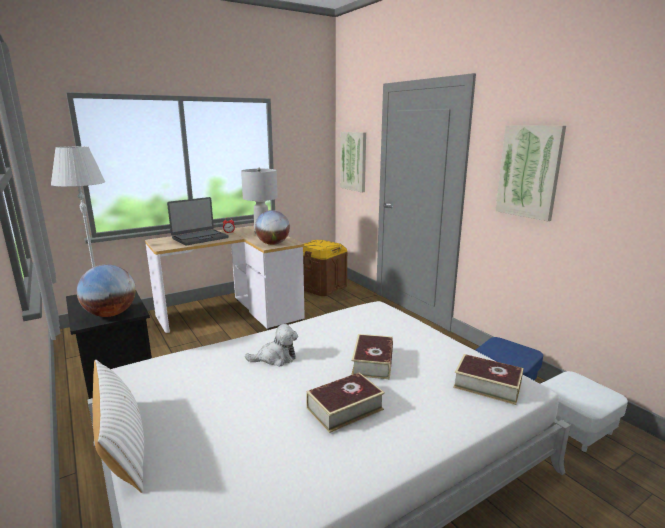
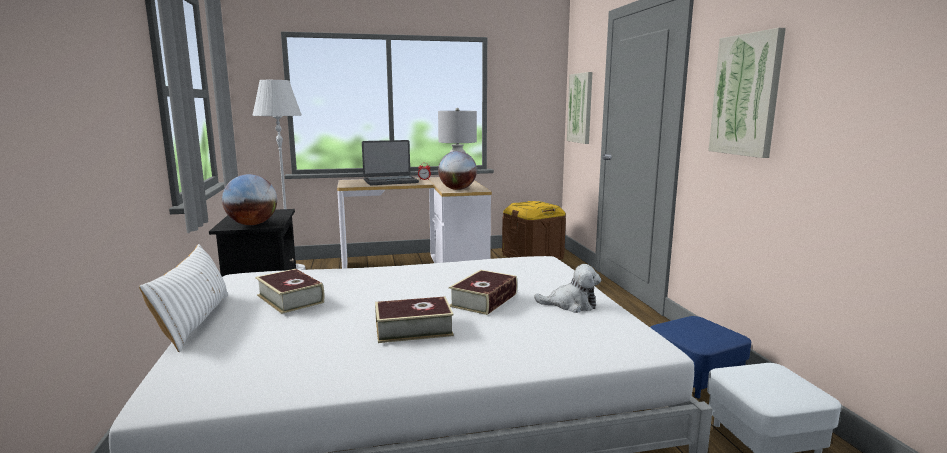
camera: 20 degrees right, 5 degrees down
plush toy [245,324,298,367] -> plush toy moved to [534,264,601,313]
book [453,354,523,405] -> book moved to [255,269,324,314]

